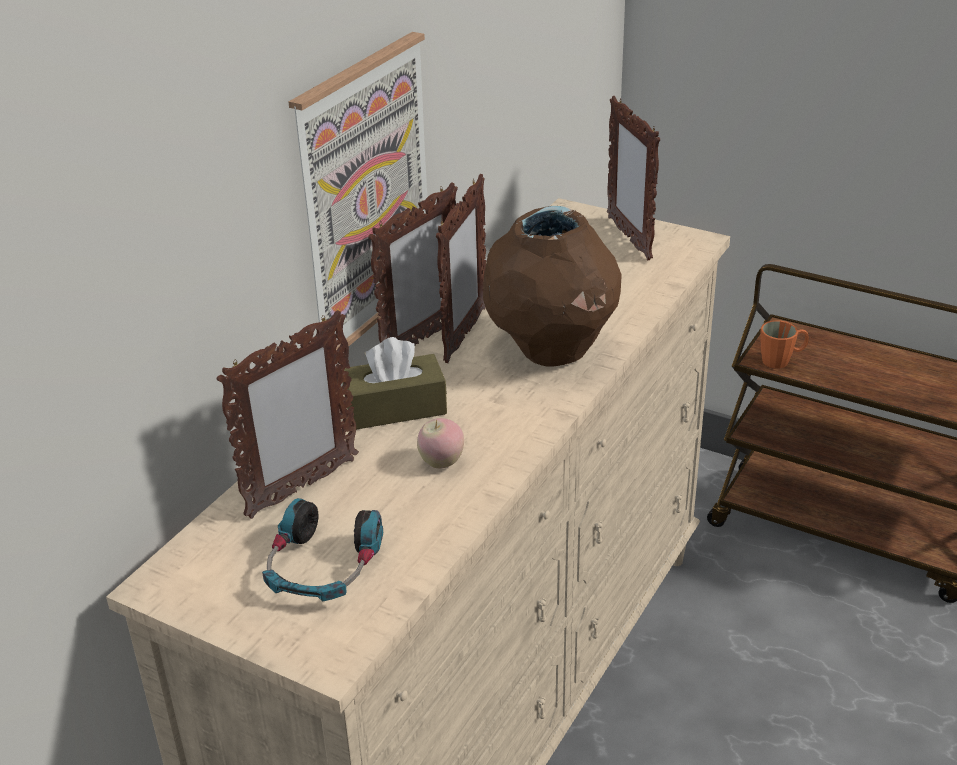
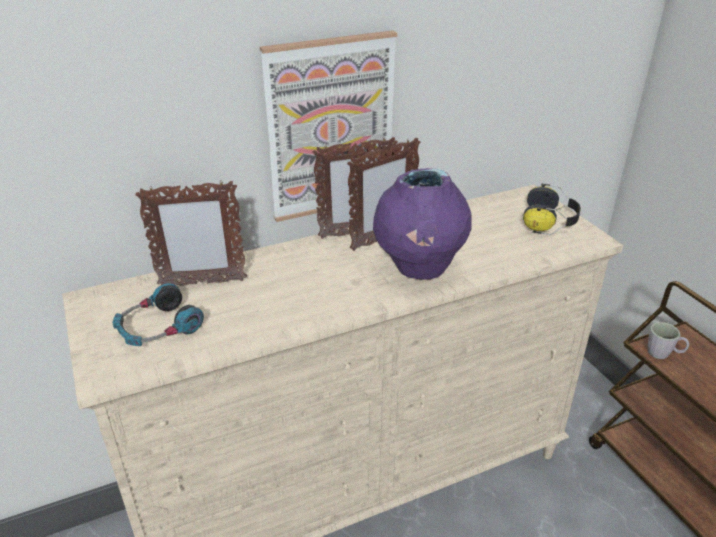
camera: 35 degrees right, 0 degrees up
brown tissue box [343,337,447,429] -> none
apple [417,418,464,468] -> none
brown vase [483,206,622,367] -> purple vase [373,168,472,280]
picture frame [607,96,660,261] -> headphones [523,184,581,235]
orange mug [760,320,809,368] -> grey mug [648,322,689,359]

